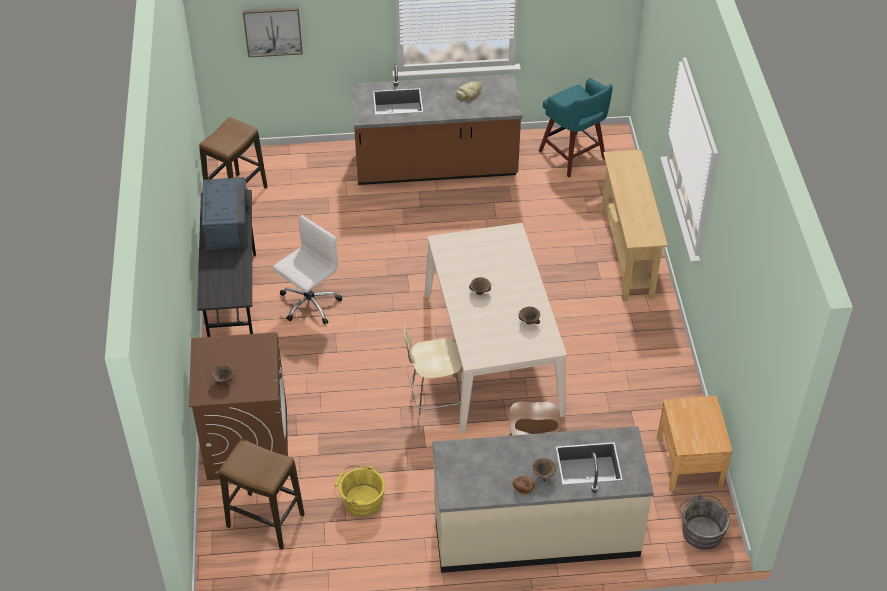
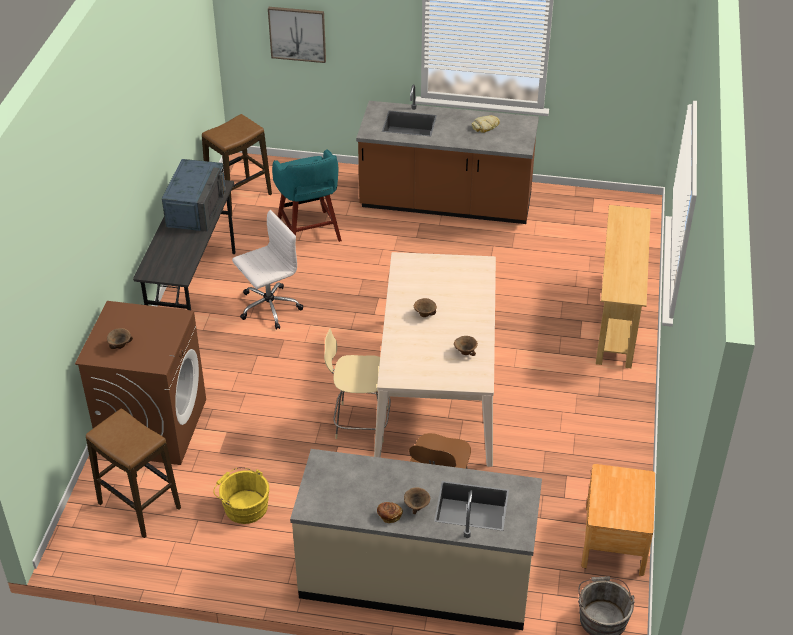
camera: 15 degrees right, 5 degrees down
turquoise stool [539,78,613,177] -> turquoise stool moved to [272,149,342,242]

